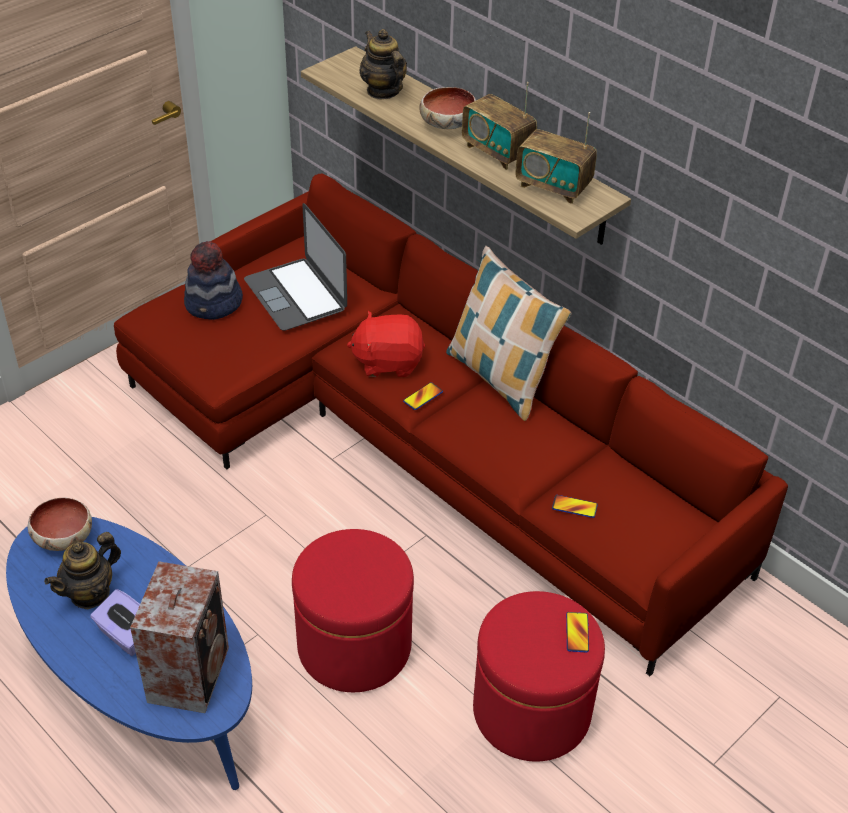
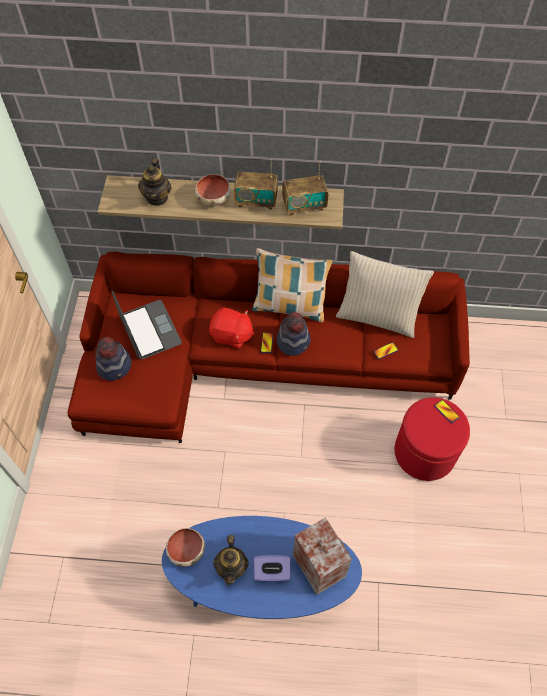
camera: 40 degrees left, 15 degrees up
laptop [244,203,347,331] -> laptop turned 135 degrees counterclockwise [112,290,182,359]
red ottoman [292,529,414,692] -> none
red plush toy [347,311,425,377] -> red plush toy turned 120 degrees counterclockwise [209,308,255,349]
teapot [360,29,407,100] -> teapot turned 105 degrees counterclockwise [138,158,171,206]
none -> hat [277,312,311,356]
none -> beige pillow [336,251,434,338]

